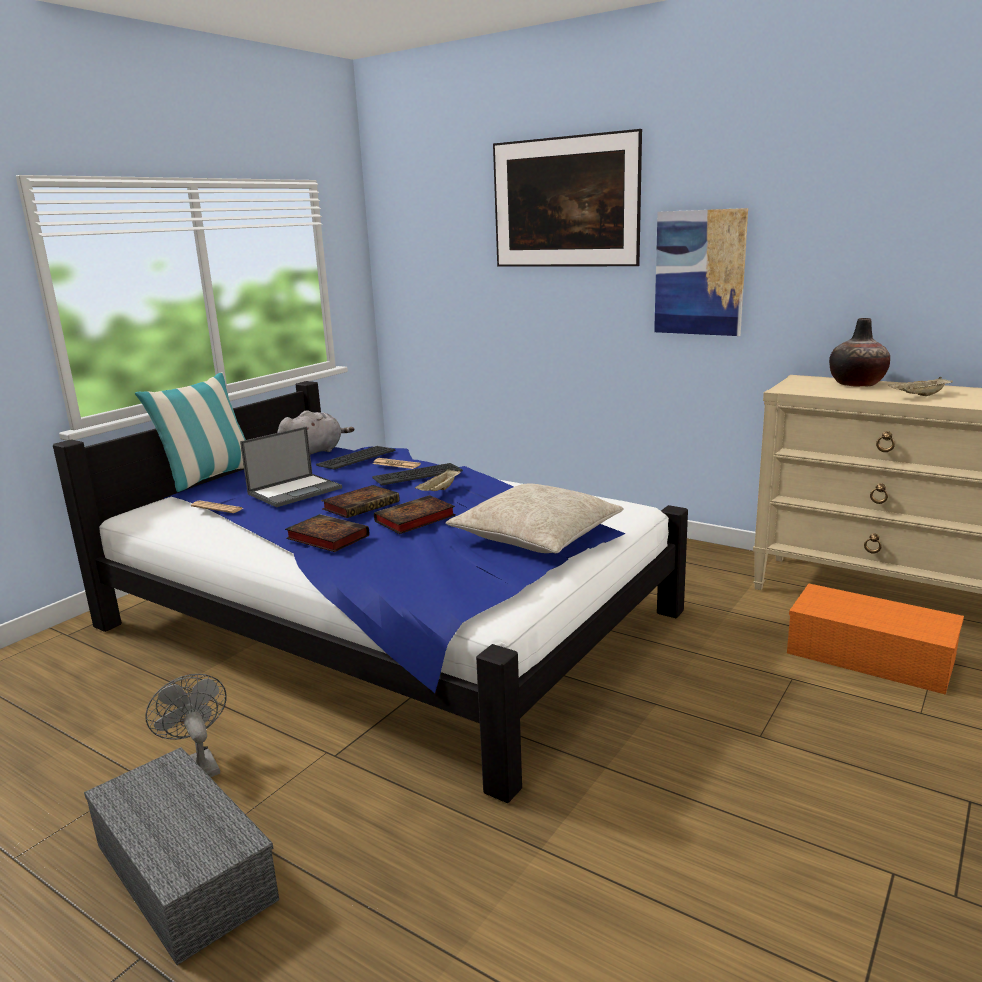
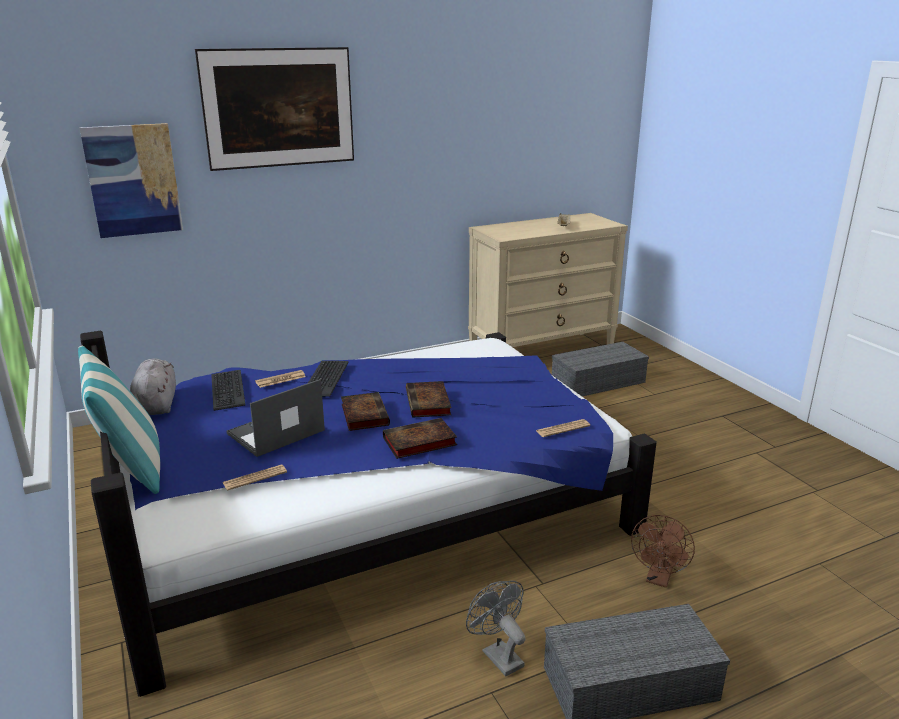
camera: 60 degrees left, 5 degrees up
grey fan [145,674,227,777] -> grey fan turned 60 degrees clockwise [466,581,526,676]
laptop [240,427,342,507] -> laptop turned 120 degrees counterclockwise [227,379,325,457]
beige tray [415,468,461,491] -> none
beige pillow [446,483,623,553] -> none
picture [654,208,748,336] -> picture moved to [79,123,183,238]
orange storage box [787,584,964,695] -> grey storage box [552,342,649,396]
vase [829,318,890,387] -> none
none -> newspaper [536,419,590,437]
none -> brown fan [631,515,695,588]

